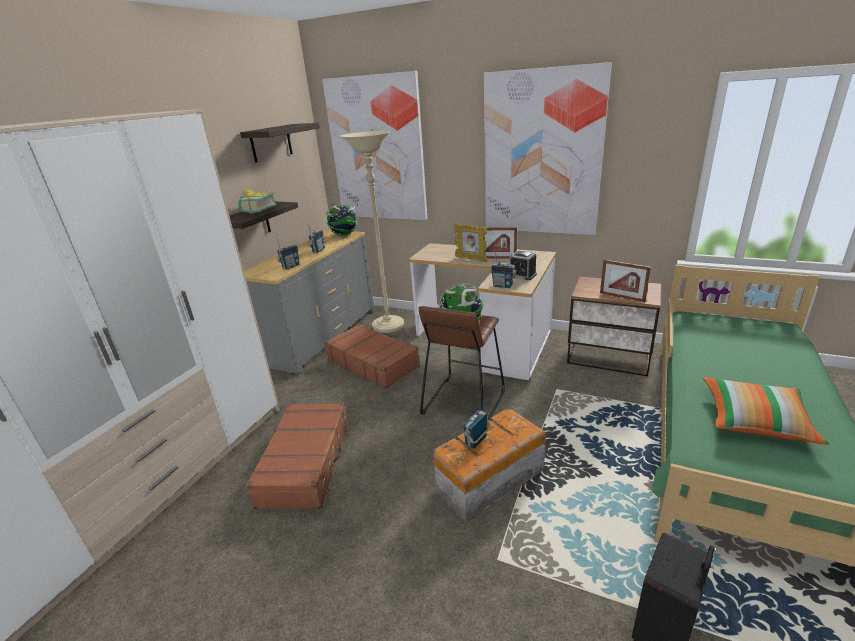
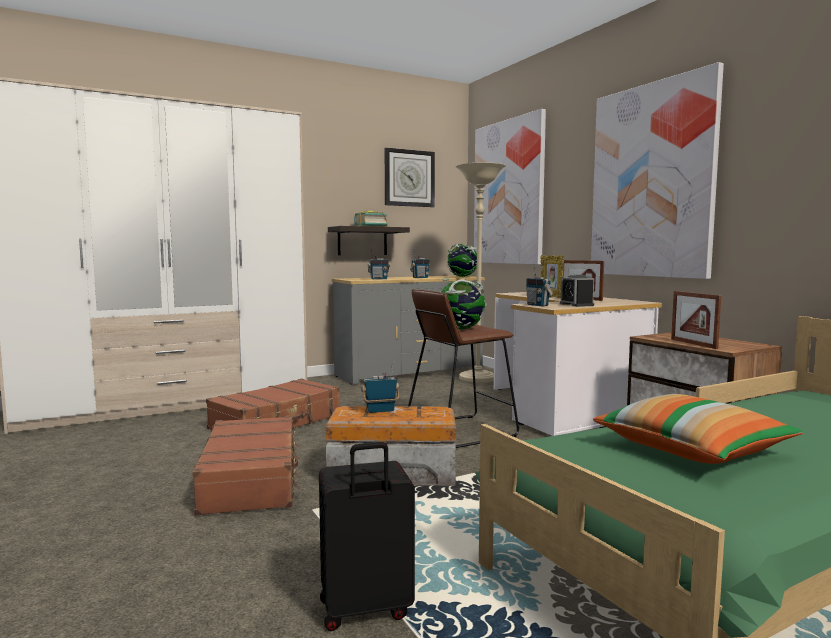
camera: 35 degrees right, 20 degrees down
shelf [240,123,320,163] -> wall clock [385,147,435,207]
brown suitcase [324,324,420,389] -> brown suitcase moved to [192,416,301,516]

